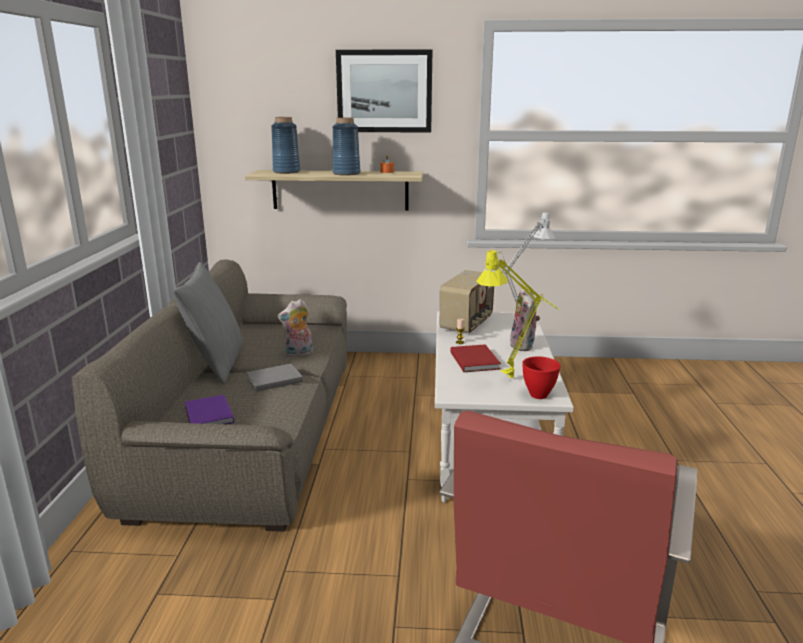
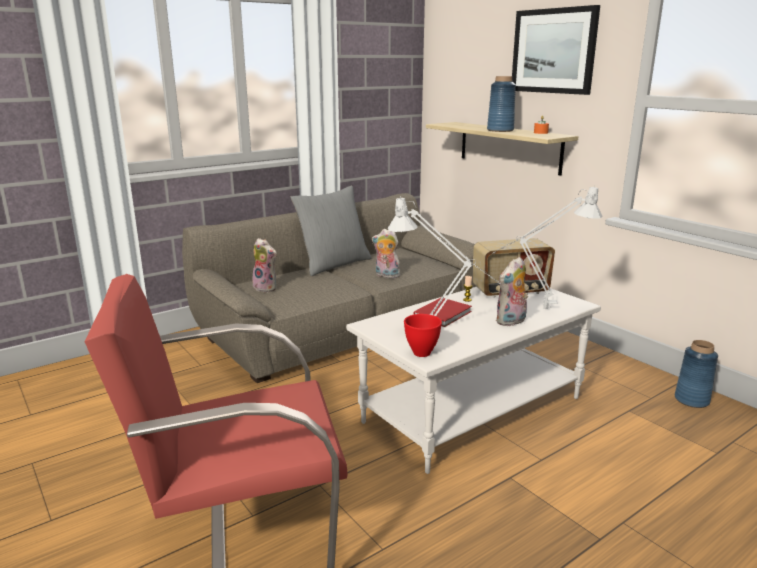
camera: 50 degrees right, 0 degrees up
purple book [184,395,234,424] -> plush toy [252,238,277,292]
grey book [246,364,303,392] -> none
blue vase [271,117,300,174] -> blue vase moved to [675,340,718,408]
yellow table lamp [476,250,560,379] -> grey table lamp [388,196,499,316]

